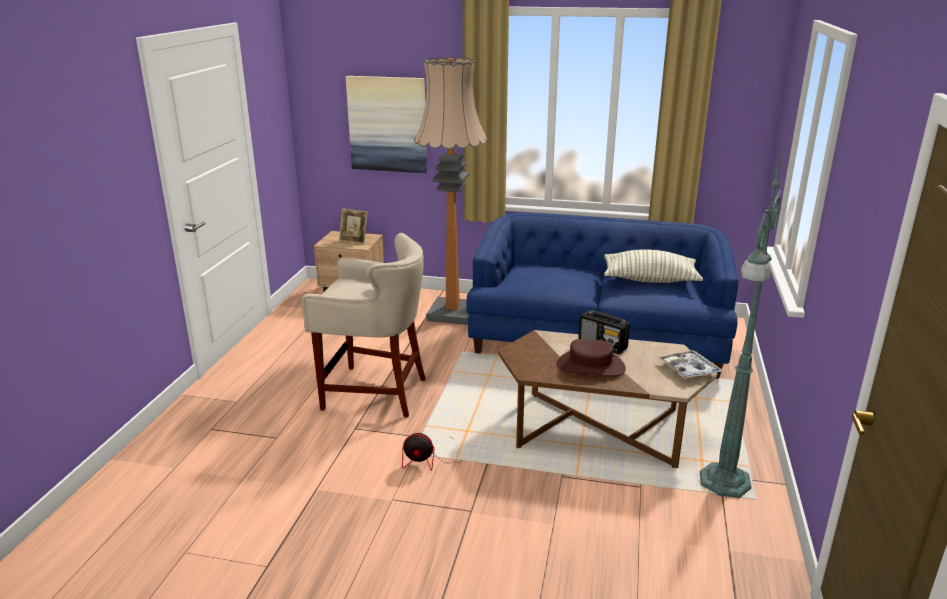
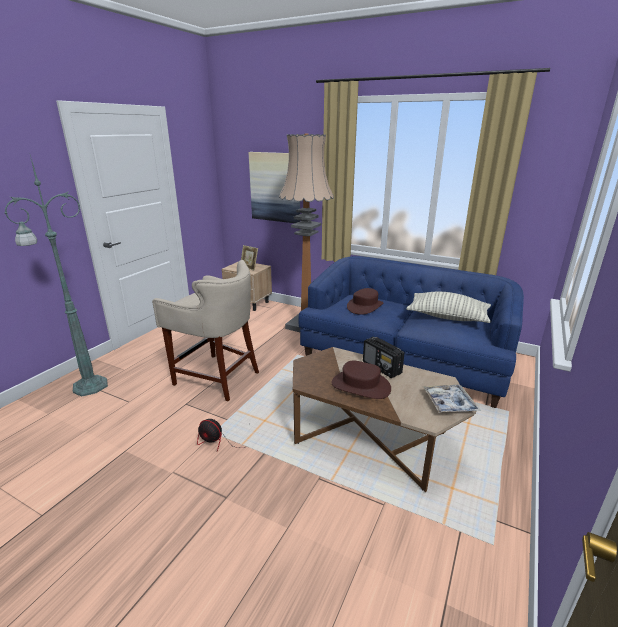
camera: 15 degrees right, 0 degrees up
green floor lamp [700,143,783,498] -> green floor lamp moved to [5,155,108,397]
none -> brown hat [347,288,384,315]

